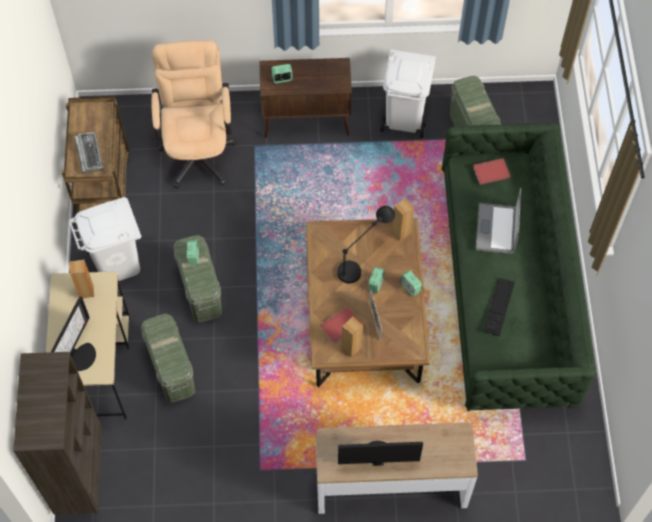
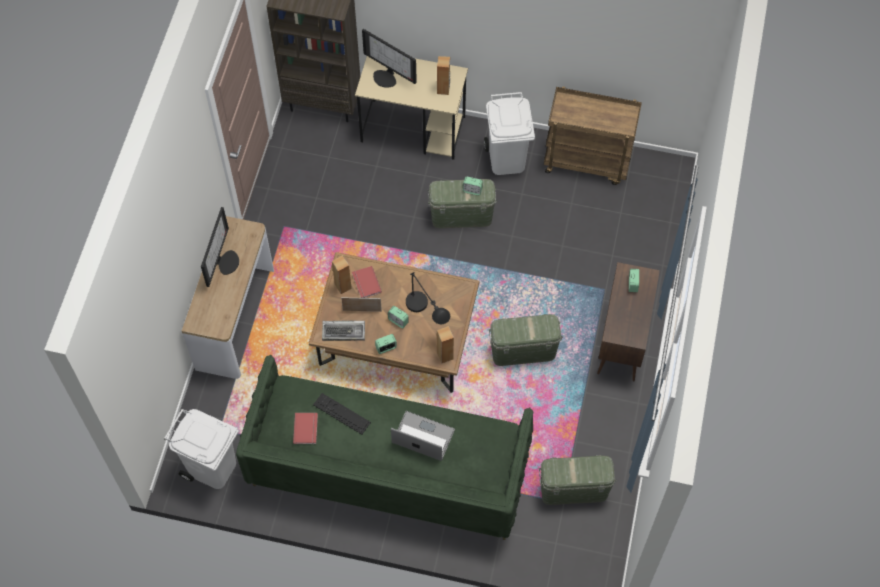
camera: 105 degrees right, 0 degrees up
keyboard [75,132,104,174] -> keyboard moved to [322,321,365,341]
green storage box [141,313,195,403] -> green storage box moved to [488,314,563,366]
beige office chair [151,40,237,189] -> none
white trash can [380,50,436,138] -> white trash can moved to [164,409,239,489]
red book [473,158,511,185] -> red book moved to [293,413,318,444]

